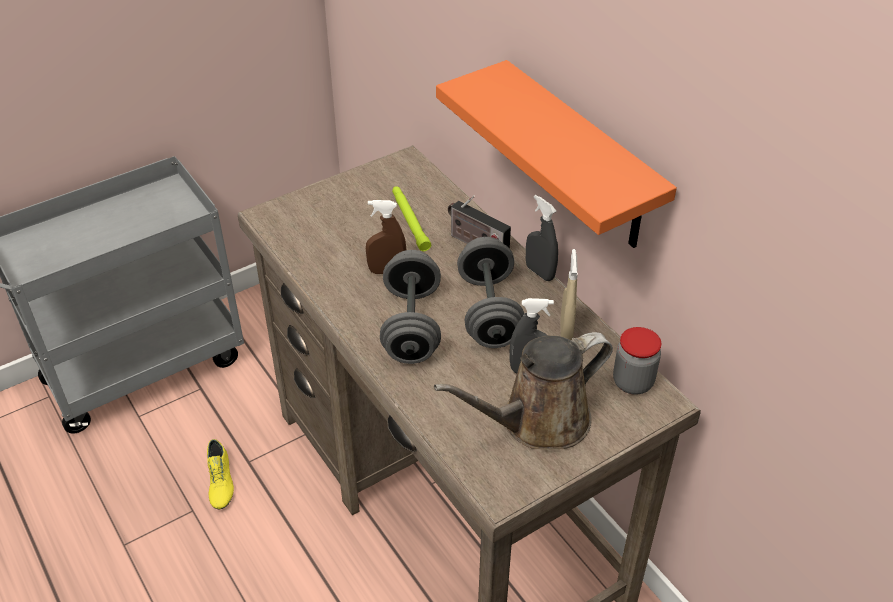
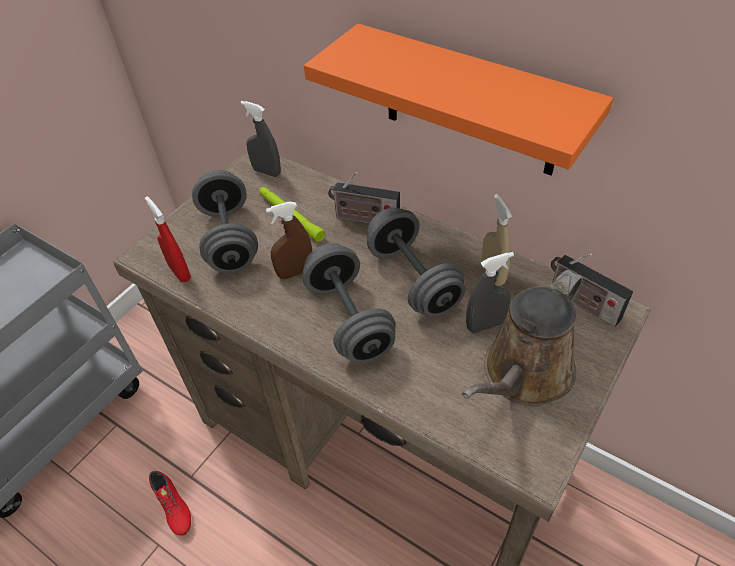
camera: 20 degrees left, 5 degrees up
yellow shoe [207,439,234,509] -> red shoe [149,471,191,536]
grey spray bottle [526,195,558,281] -> grey spray bottle moved to [241,101,281,177]
jar [613,327,661,395] -> radio [551,253,633,327]
none -> red spray bottle [145,196,191,282]
none -> grey dumbbell [192,170,258,273]

